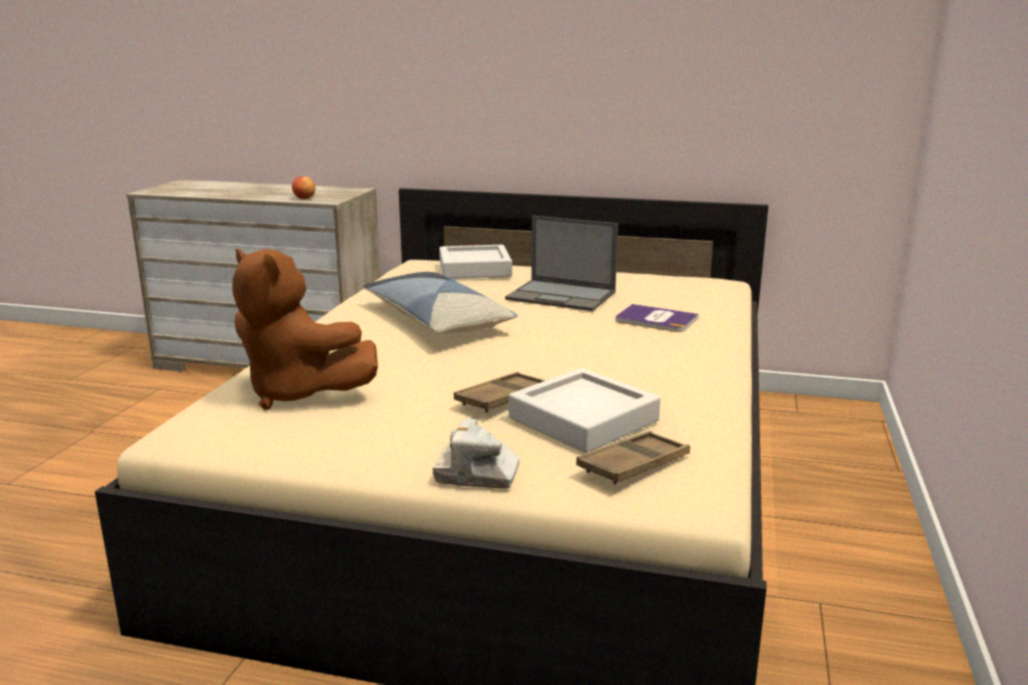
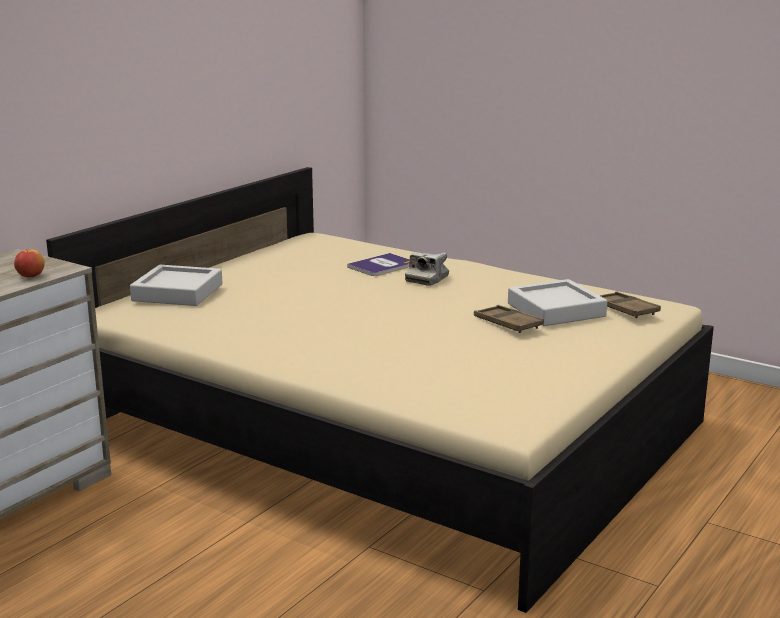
camera: 70 degrees left, 0 degrees up
brown plush toy [232,249,378,410] -> none
pillow [363,272,518,333] -> none
camera [433,419,520,488] -> camera moved to [405,253,449,286]
laptop [505,216,618,311] -> none

